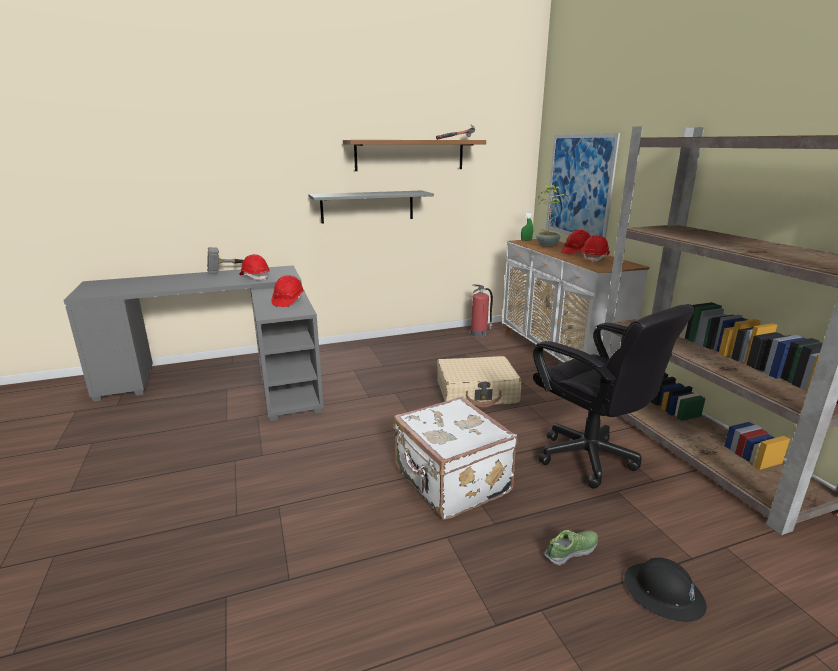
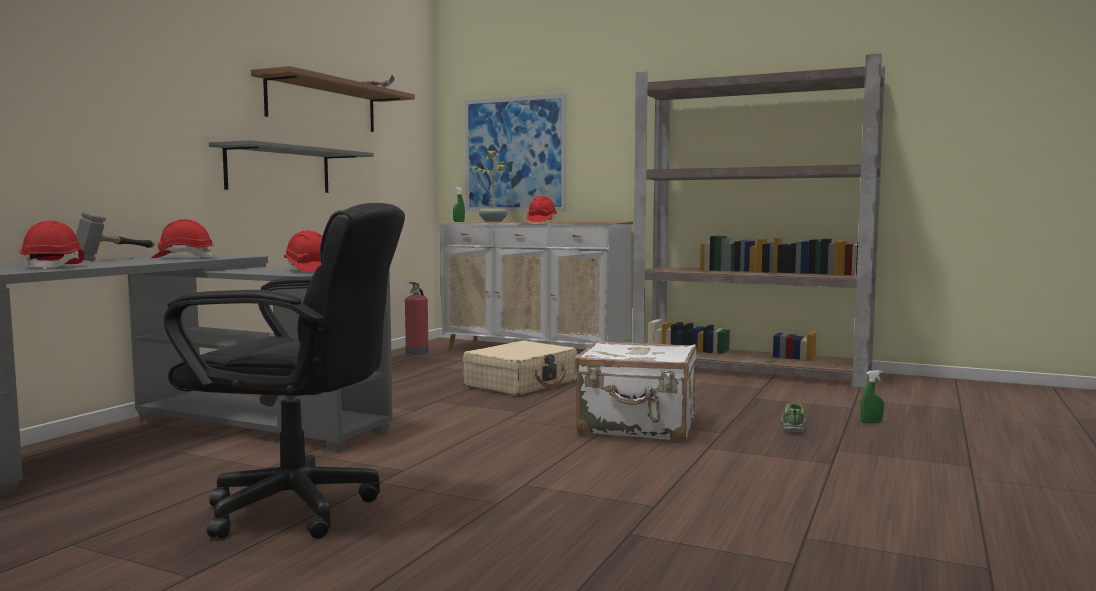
camera: 45 degrees left, 15 degrees down
black office chair [533,304,695,488] -> black office chair moved to [164,203,405,539]
red hard hat [581,235,610,262] -> red hard hat moved to [20,221,84,269]
black hard hat [624,558,707,622] -> green spray bottle [861,370,884,423]

